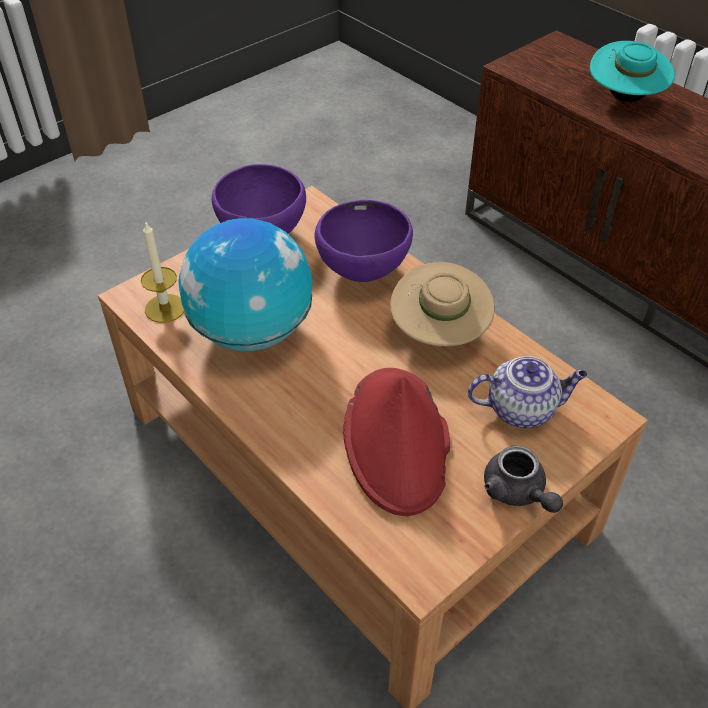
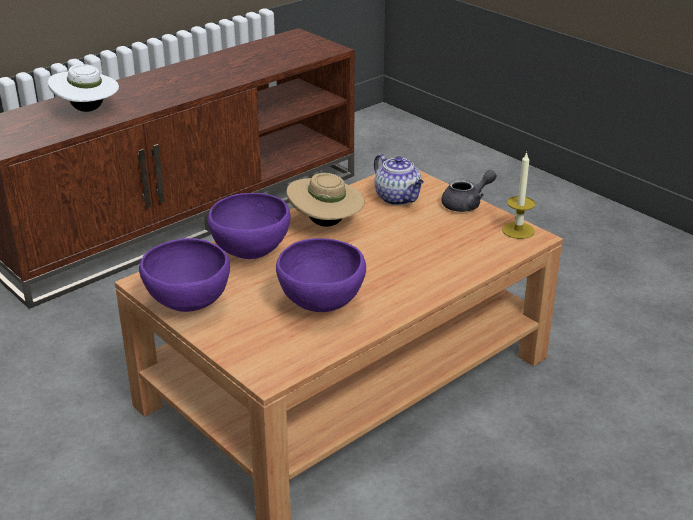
camera: 90 degrees left, 15 degrees down
candle [141,223,184,323] -> candle moved to [502,152,536,239]
globe [179,218,313,351] -> purple bowl [276,238,366,312]
red hat [343,368,450,516] -> none
teapot [468,356,587,428] -> teapot turned 150 degrees clockwise [374,154,424,205]
turquoise hat [590,41,675,102] -> white hat [48,64,119,112]

